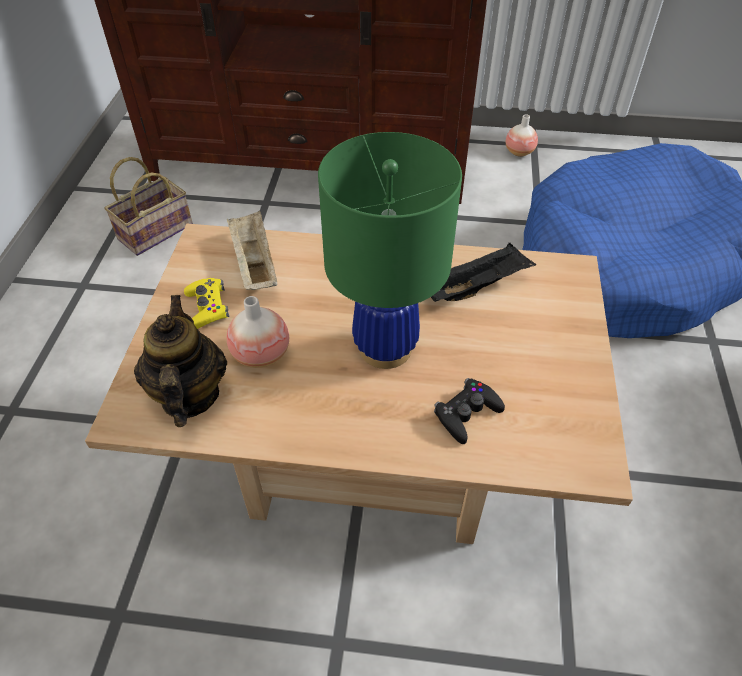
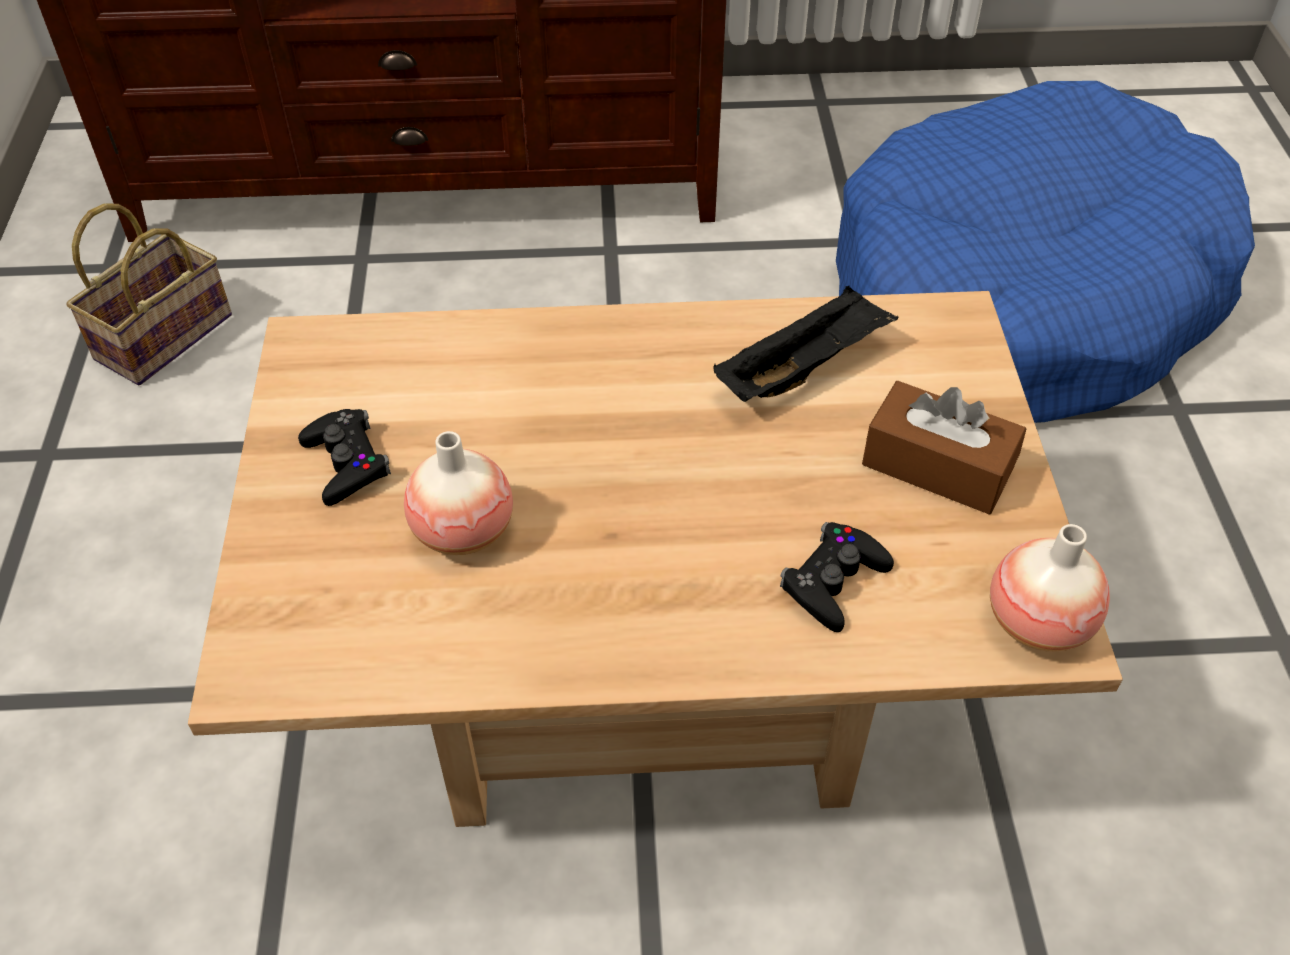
camera: 10 degrees left, 0 degrees up
teapot [134,295,227,427] -> none
yellow game controller [184,278,229,329] -> black game controller [298,409,391,506]
beige tray [227,211,278,290] -> none
green table lamp [318,132,462,369] -> none
vase [506,114,538,157] -> vase moved to [990,524,1110,652]
none -> brown tissue box [862,381,1026,514]

